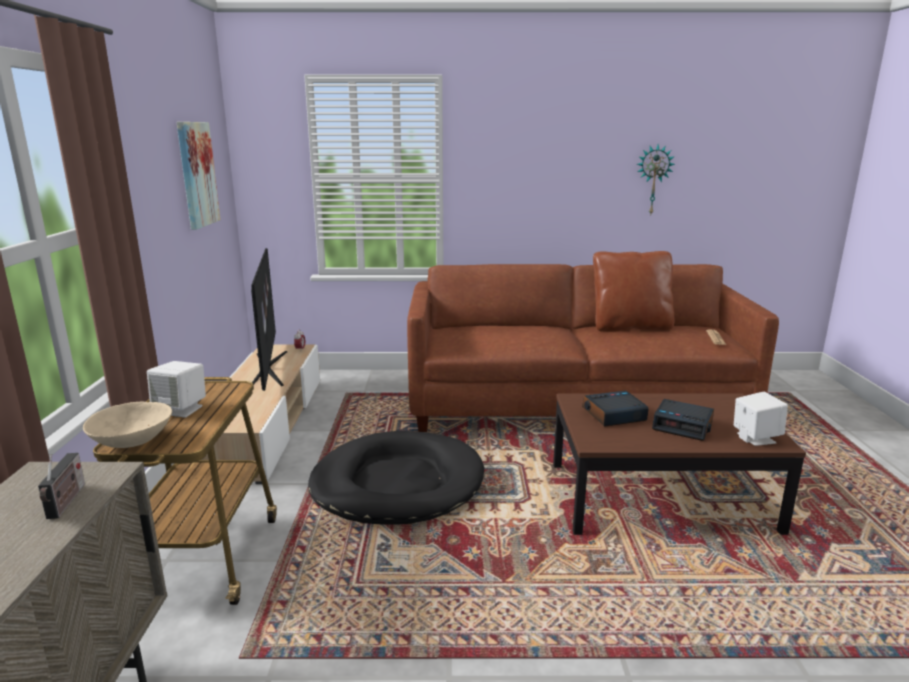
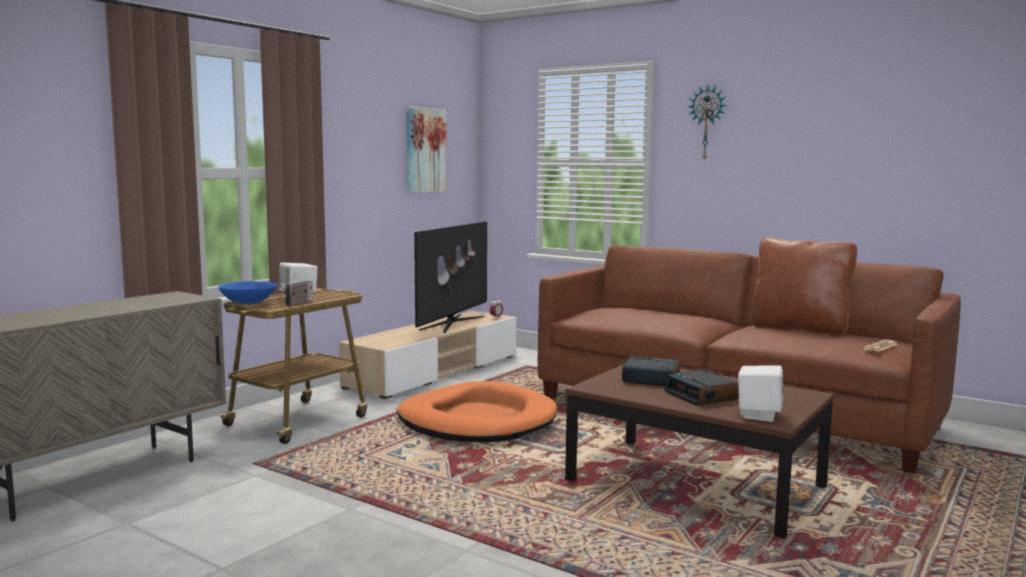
camera: 35 degrees right, 10 degrees down
radio [38,453,85,519] -> radio moved to [284,273,313,306]
beige bowl [83,402,172,448] -> blue bowl [218,281,277,304]
black dog bed [308,431,484,525] -> orange dog bed [397,381,557,442]
wall clock [637,144,675,214] -> wall clock moved to [687,85,726,161]

